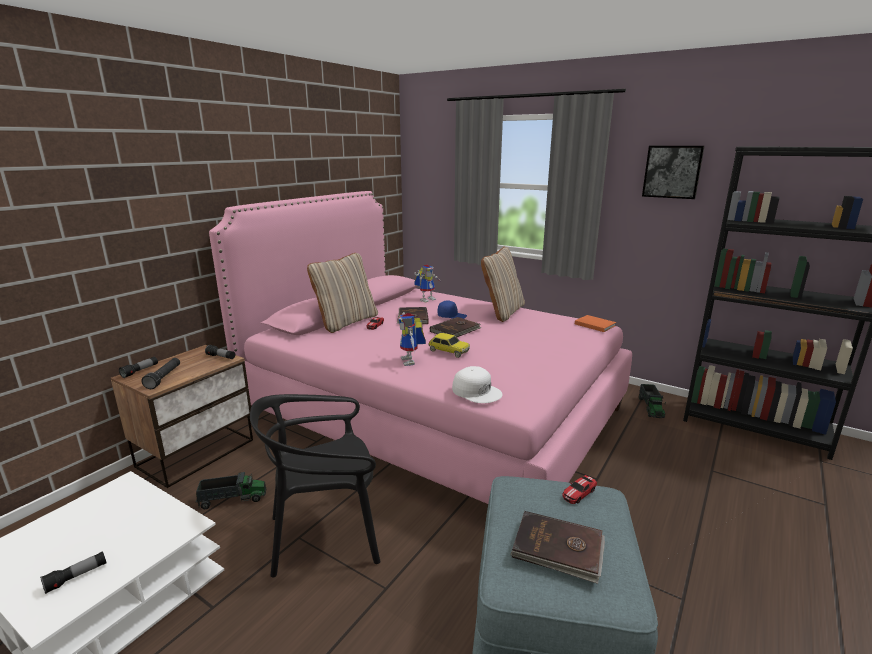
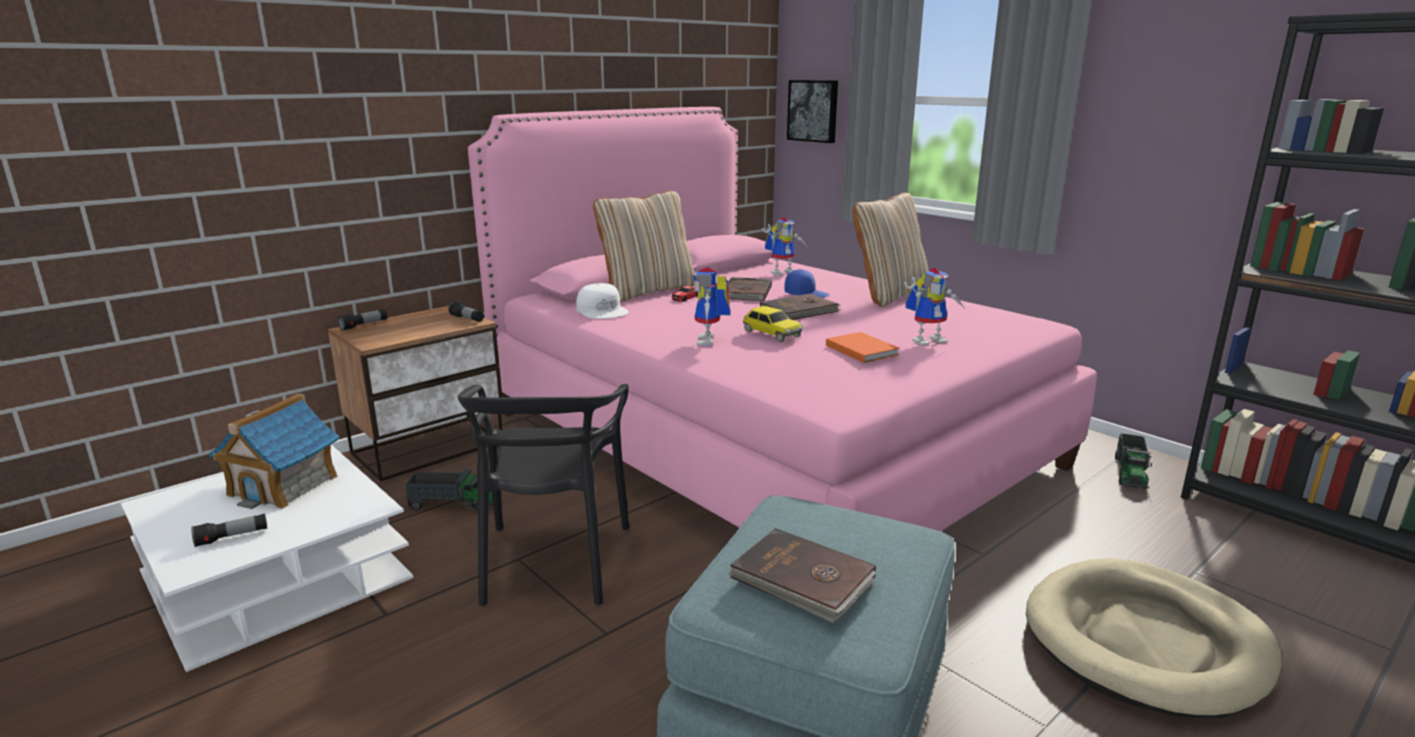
camera: 15 degrees right, 0 degrees up
black flashlight [141,358,180,389] -> none
black chair [250,394,381,578] -> black chair turned 90 degrees counterclockwise [458,384,629,606]
white cap [452,366,503,403] -> white cap moved to [576,283,628,319]
toy car [563,475,597,504] -> none
orange book [575,315,616,332] -> orange book moved to [826,332,900,363]
picture [642,146,705,199] -> picture moved to [787,80,838,143]
none -> toy house [209,393,340,509]
none -> toy robot [904,268,965,345]
none -> beige dog bed [1026,558,1282,718]

